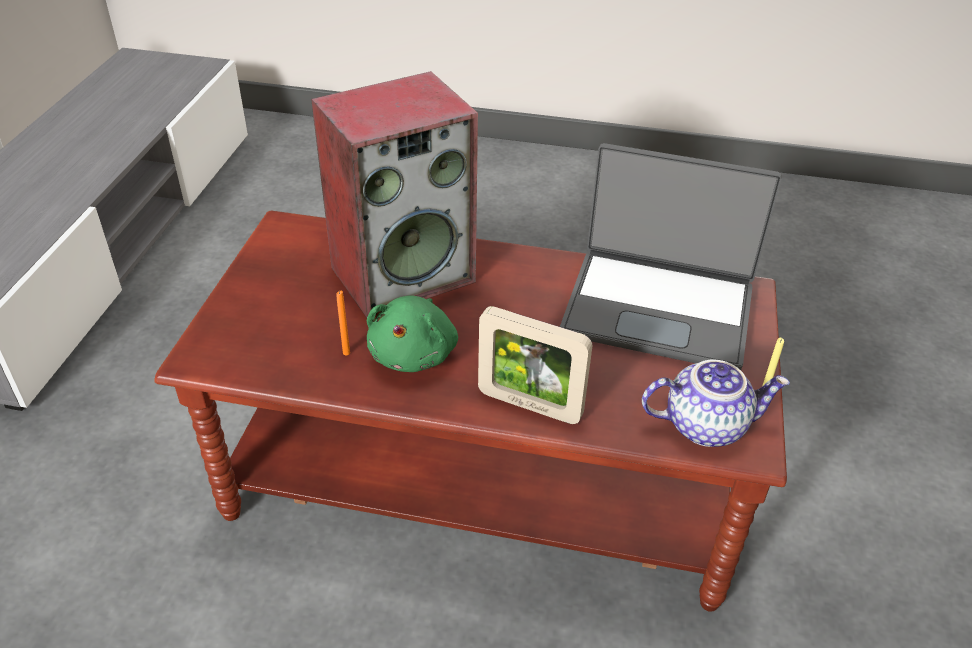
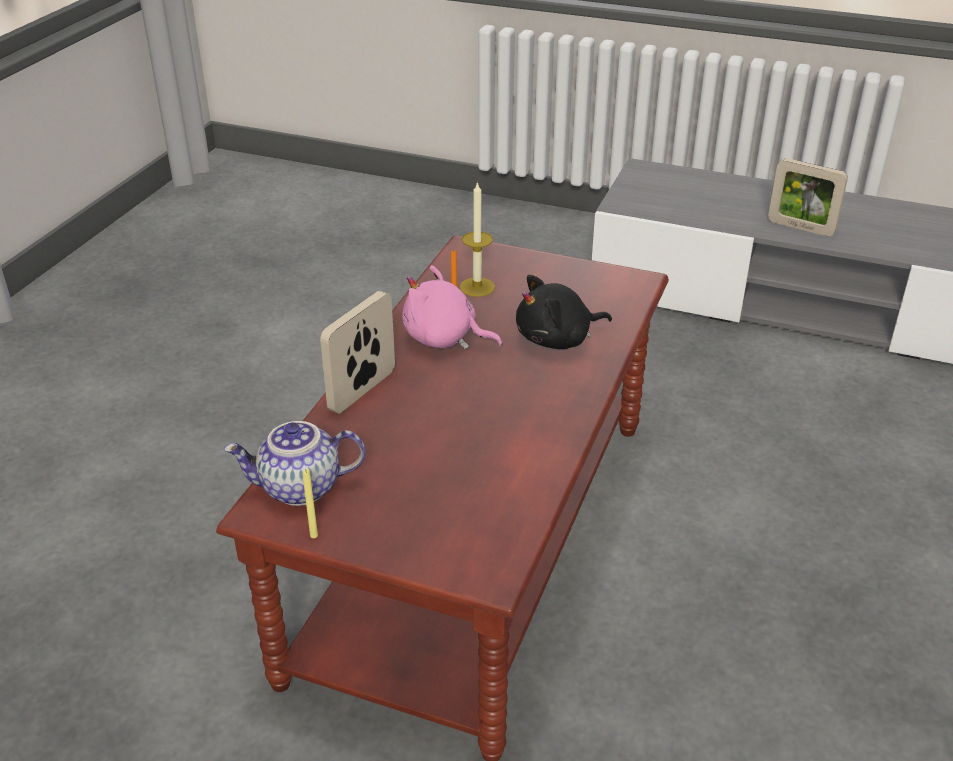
camera: 100 degrees right, 5 degrees down
speaker [311,71,478,318] -> black plush toy [516,275,612,349]
green plush toy [367,296,458,372] -> pink plush toy [402,265,502,350]
laptop [560,143,782,370] -> none
teapot [642,359,790,447] -> teapot turned 75 degrees clockwise [224,421,365,506]
none -> candle [460,181,495,297]
none -> picture frame [768,158,848,237]

